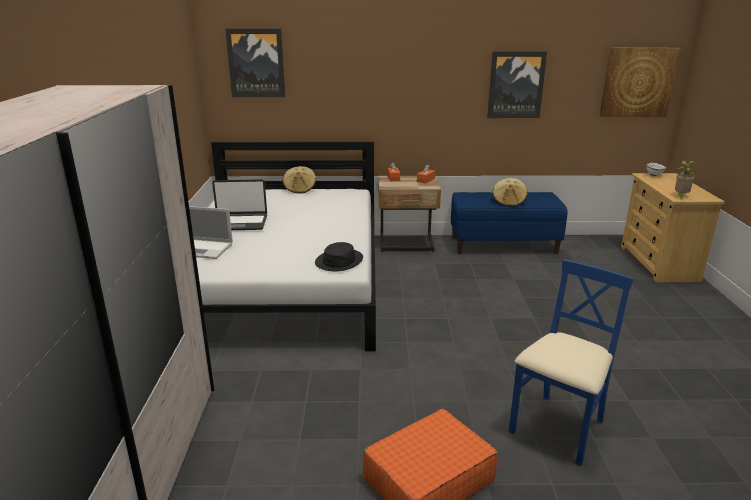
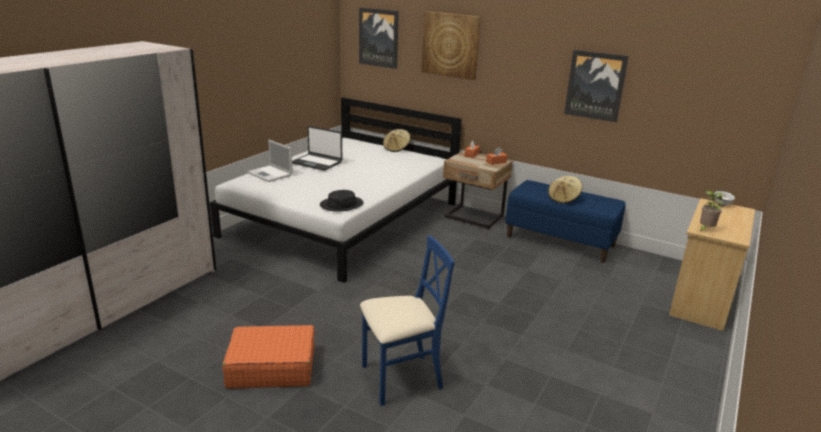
camera: 30 degrees right, 0 degrees up
picture [600,47,681,117] -> picture moved to [421,11,481,80]

